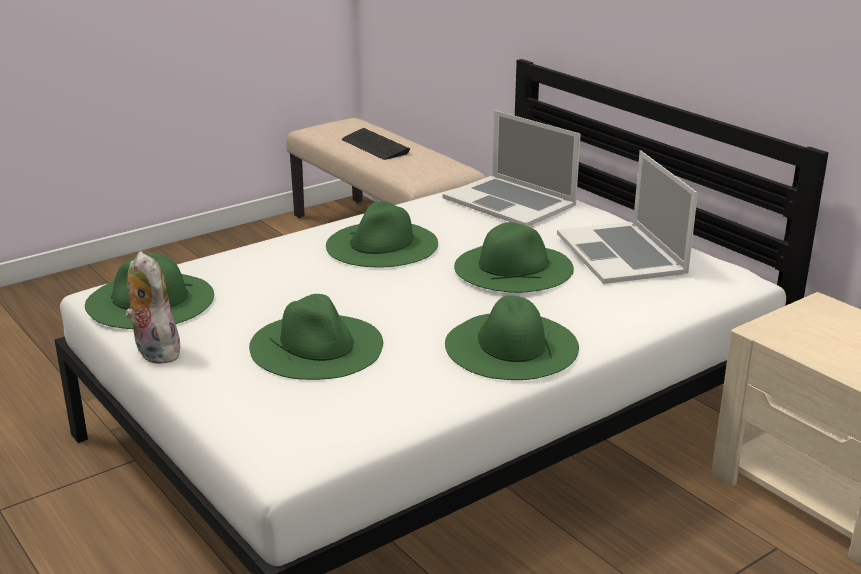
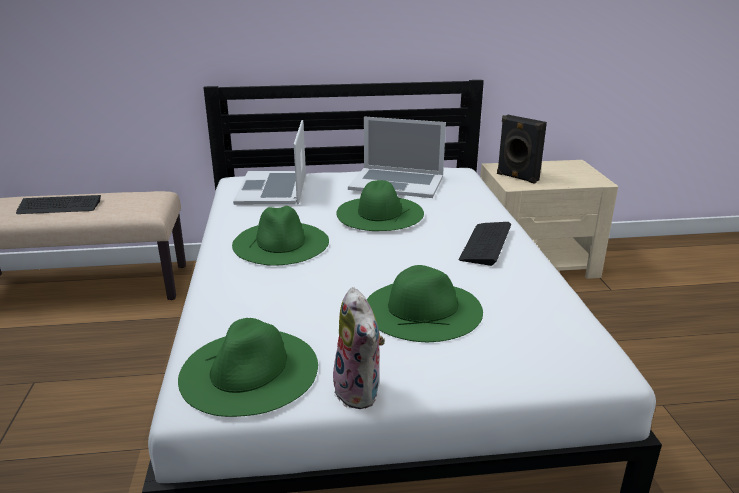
camera: 60 degrees left, 0 degrees up
plush toy [125,252,182,364] -> plush toy turned 105 degrees counterclockwise [333,287,385,409]
laptop [443,110,581,226] -> laptop turned 105 degrees clockwise [233,120,306,205]
green hat [445,295,579,380] -> keyboard [459,222,511,266]
none -> black speaker [497,115,547,184]

